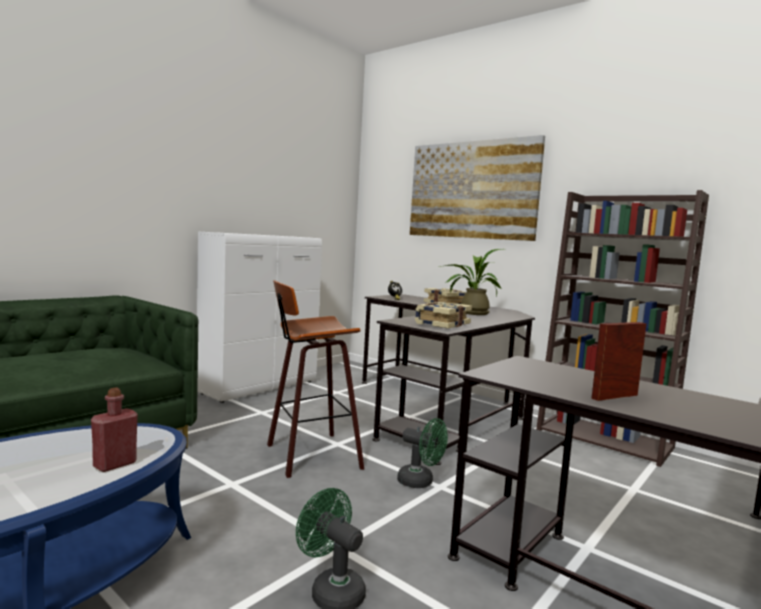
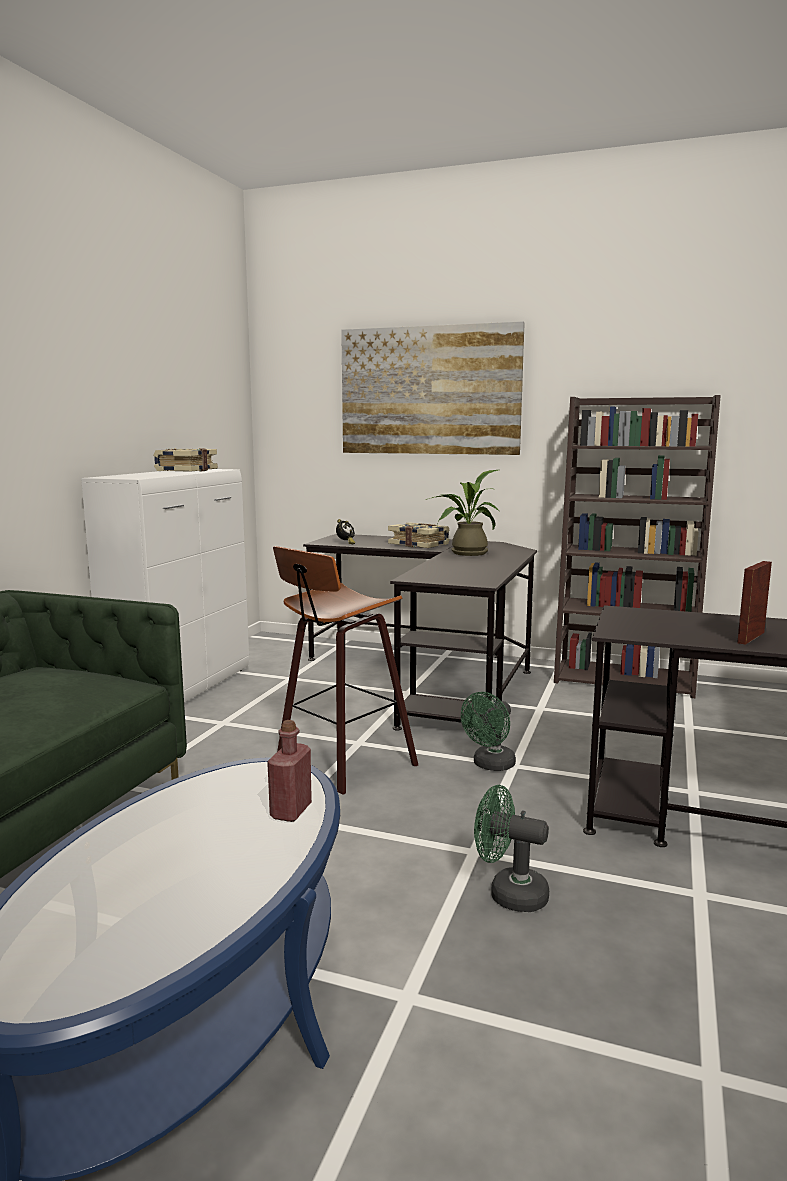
camera: 20 degrees left, 5 degrees up
green fan [397,418,448,488] -> green fan turned 120 degrees clockwise [461,692,516,771]
book [415,302,472,329] -> book moved to [153,448,218,472]

